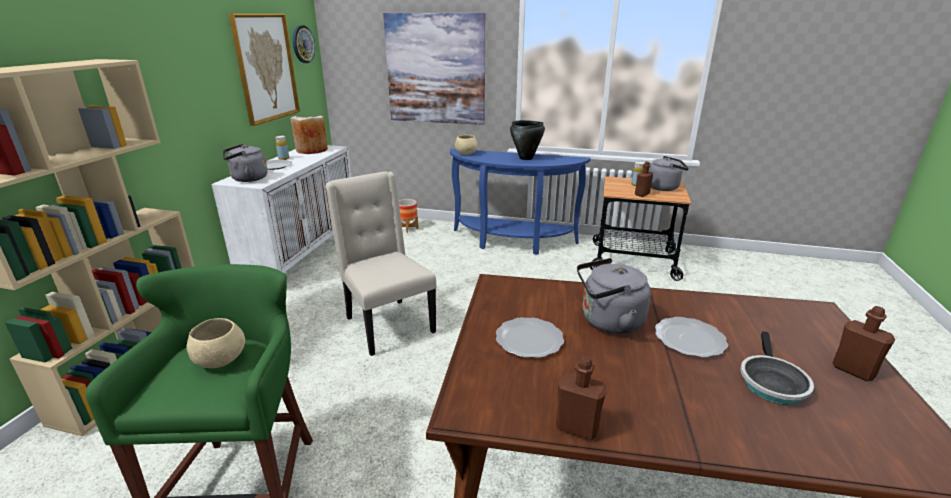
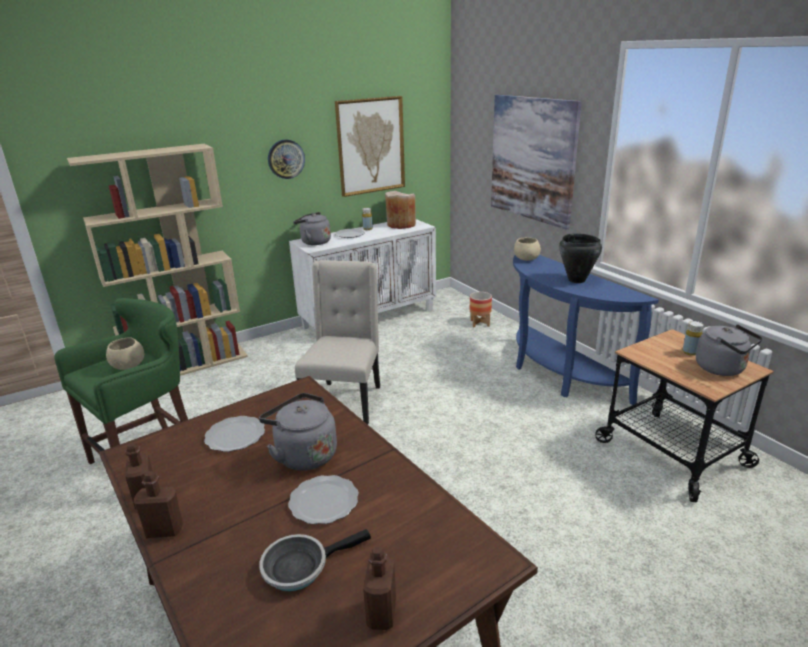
camera: 45 degrees right, 0 degrees up
wall clock [293,25,315,63] -> wall clock moved to [268,139,305,179]
brown bottle [635,162,653,197] -> brown bottle moved to [134,471,183,538]

